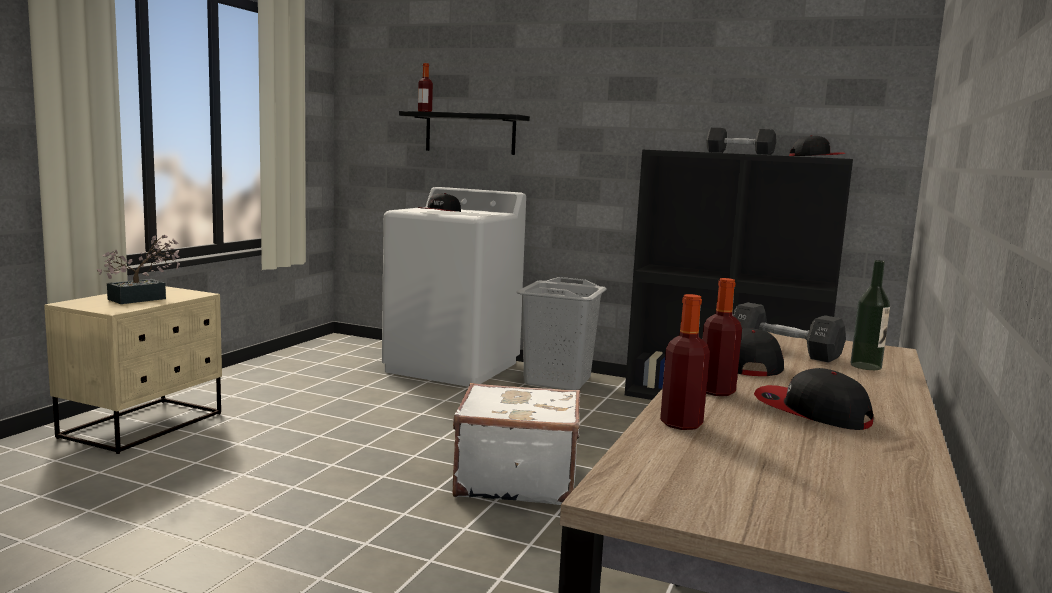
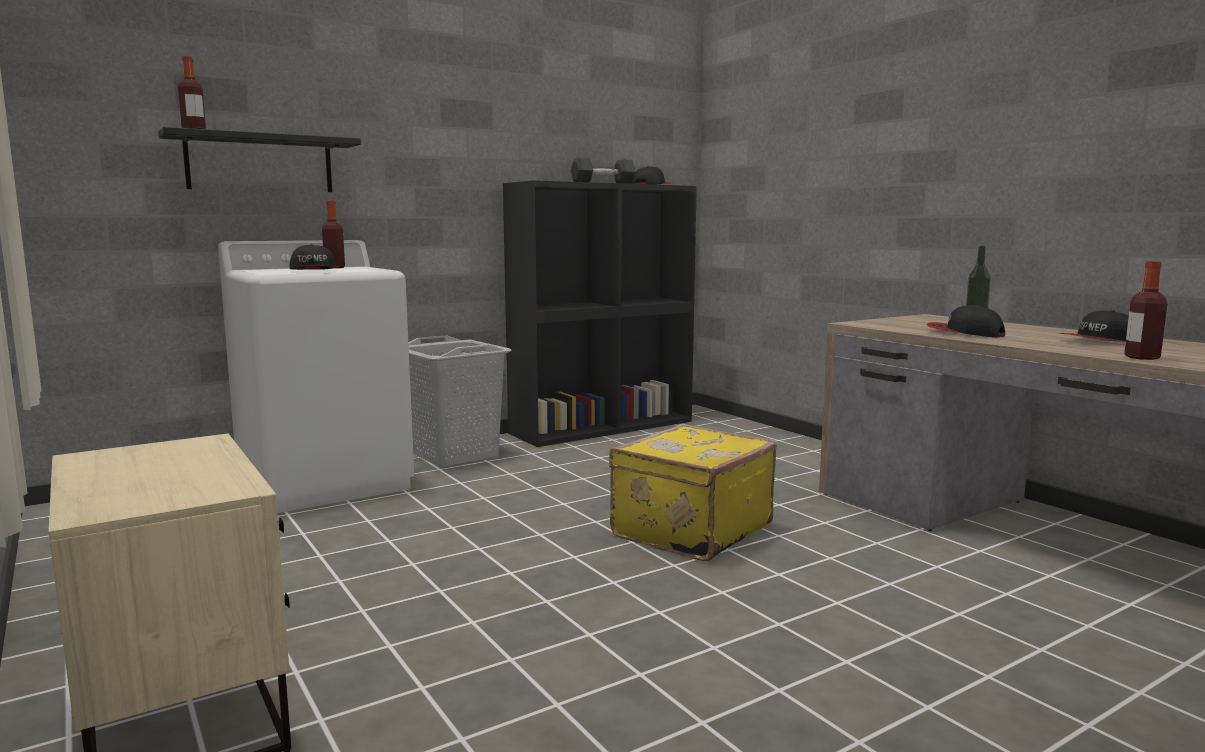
camera: 55 degrees left, 0 degrees up
potted plant [97,234,180,304] -> none
white suitcase [453,383,580,505] -> yellow suitcase [609,424,777,561]
bottle [702,278,742,396] -> bottle moved to [322,200,345,268]
black dumbbell [732,302,846,363] -> none

